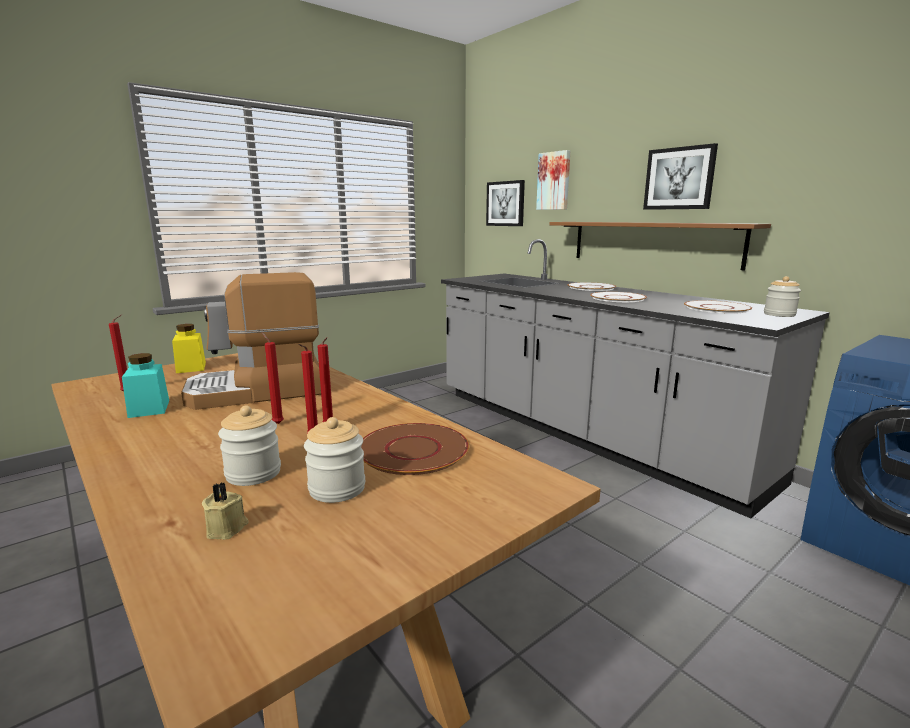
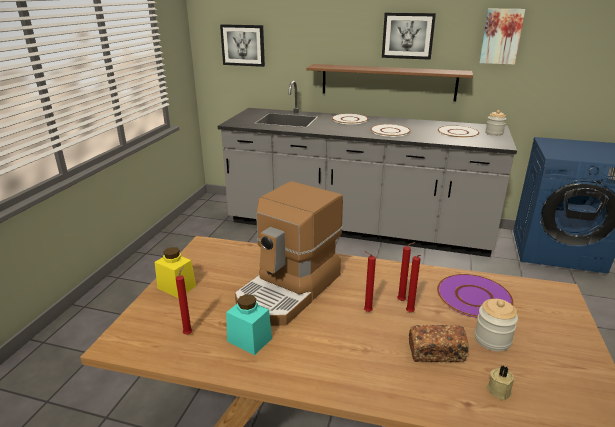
camera: 35 degrees left, 10 degrees up
jar [218,405,281,486] -> bread [409,325,469,362]
brown plate [361,423,469,475] -> purple plate [437,274,514,318]
picture [536,150,571,210] -> picture moved to [479,9,525,65]

